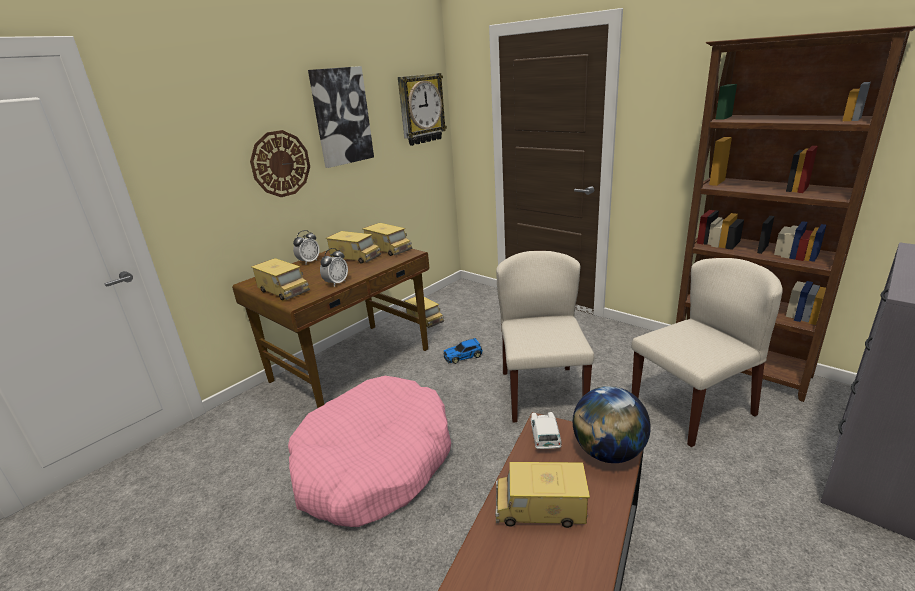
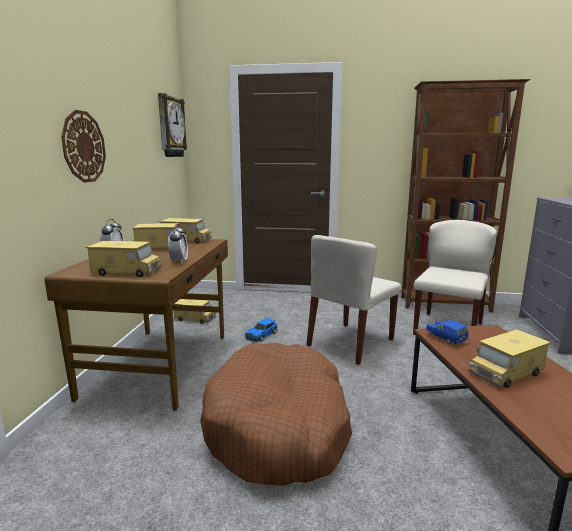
camera: 35 degrees left, 10 degrees down
pink dog bed [288,376,451,527] -> brown dog bed [200,343,352,486]
picture [308,66,374,168] -> none
beige chair [496,251,594,423] -> beige chair turned 105 degrees counterclockwise [306,235,401,365]
white toy car [531,412,562,449] -> blue toy car [426,320,469,345]
globe [573,386,651,463] -> none

